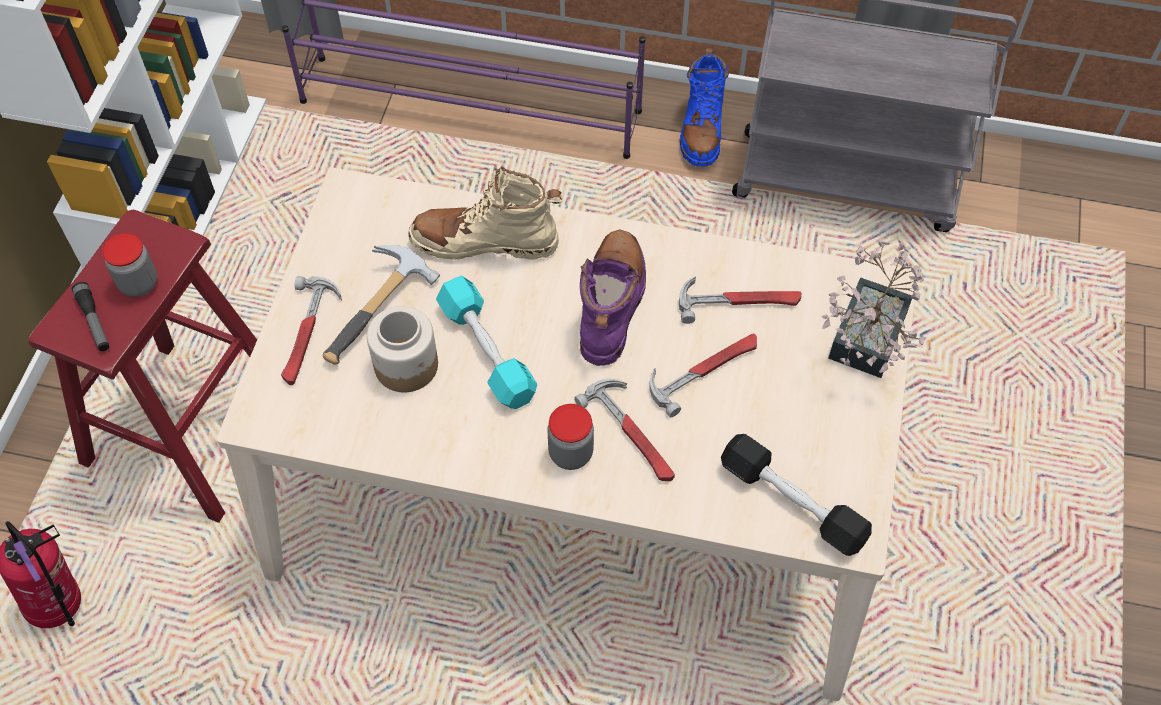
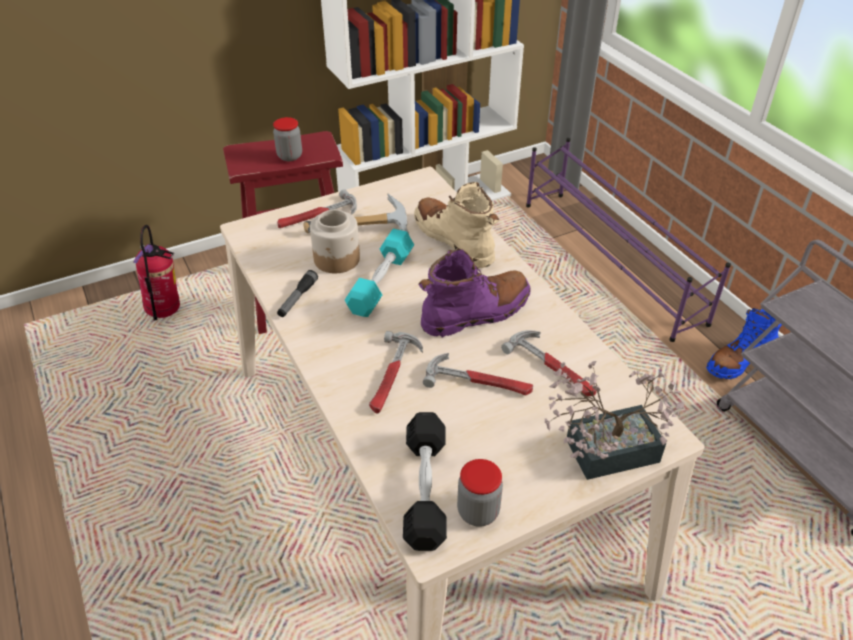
camera: 50 degrees right, 15 degrees down
flashlight [72,282,109,351] -> flashlight moved to [277,270,318,317]
jar [547,404,594,470] -> jar moved to [457,459,503,527]

